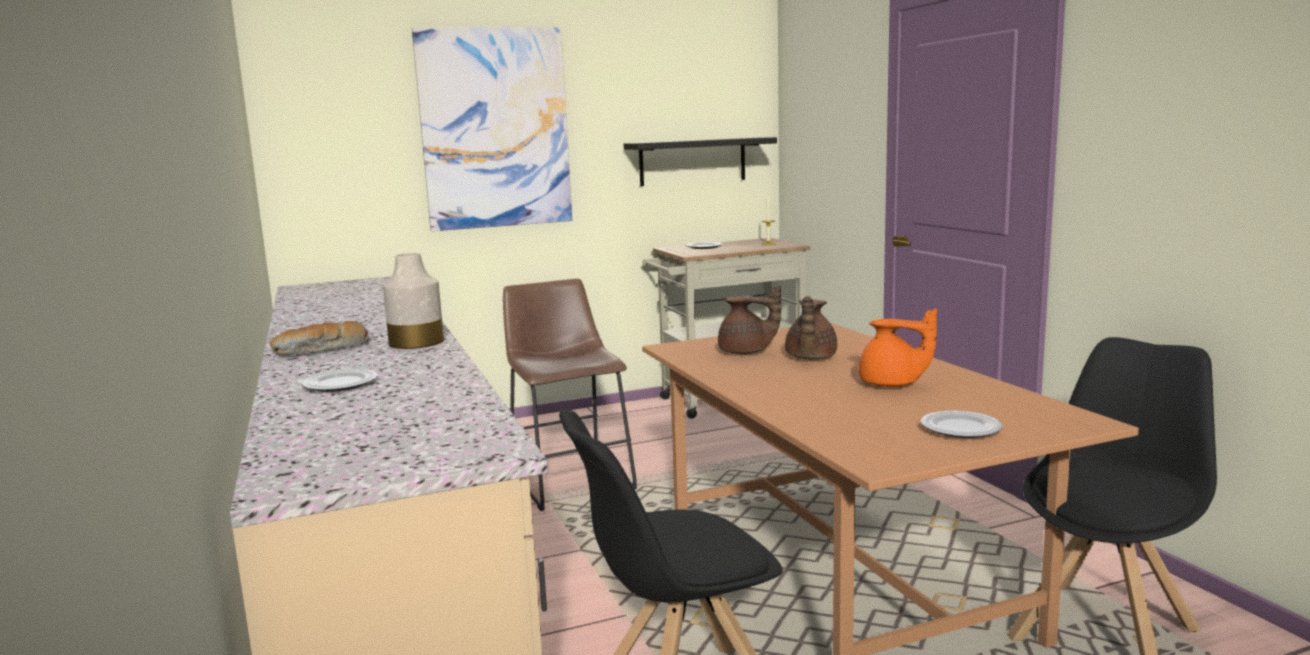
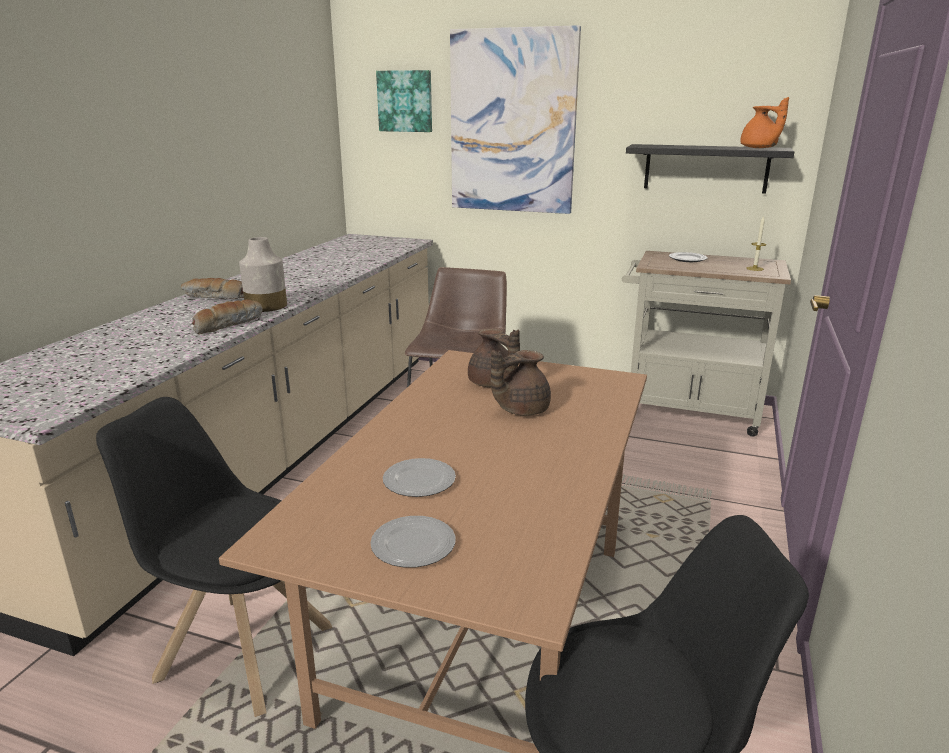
camera: 40 degrees right, 10 degrees up
plate [301,369,377,392] -> plate moved to [383,458,456,497]
orange teapot [859,308,937,387] -> orange teapot moved to [740,97,789,148]
none -> bread [192,299,263,335]
none -> picture [376,70,432,132]

